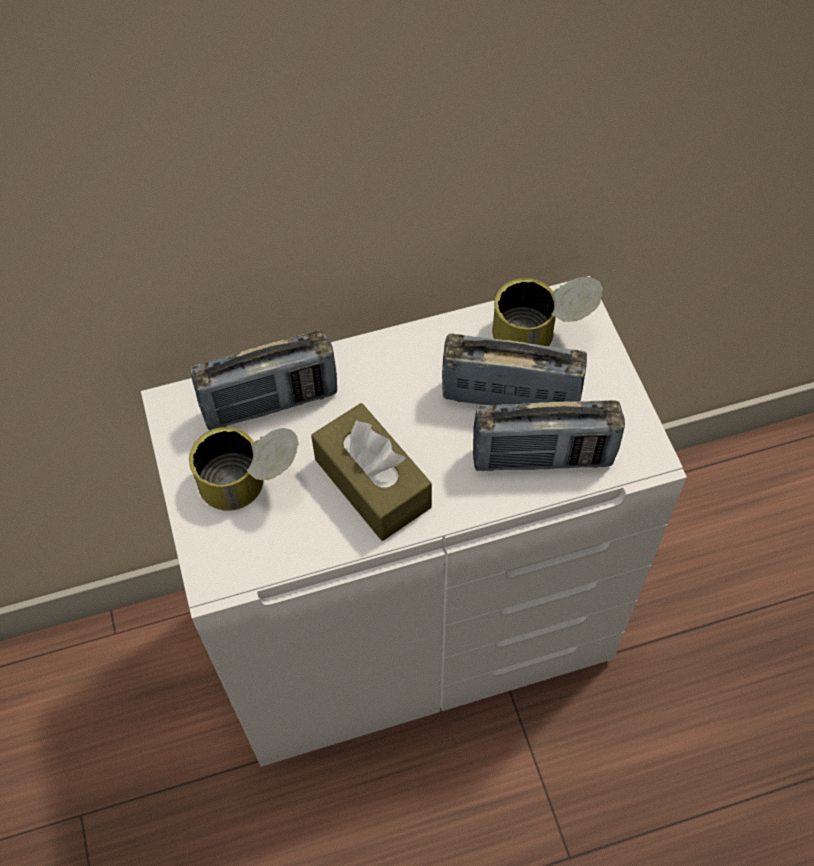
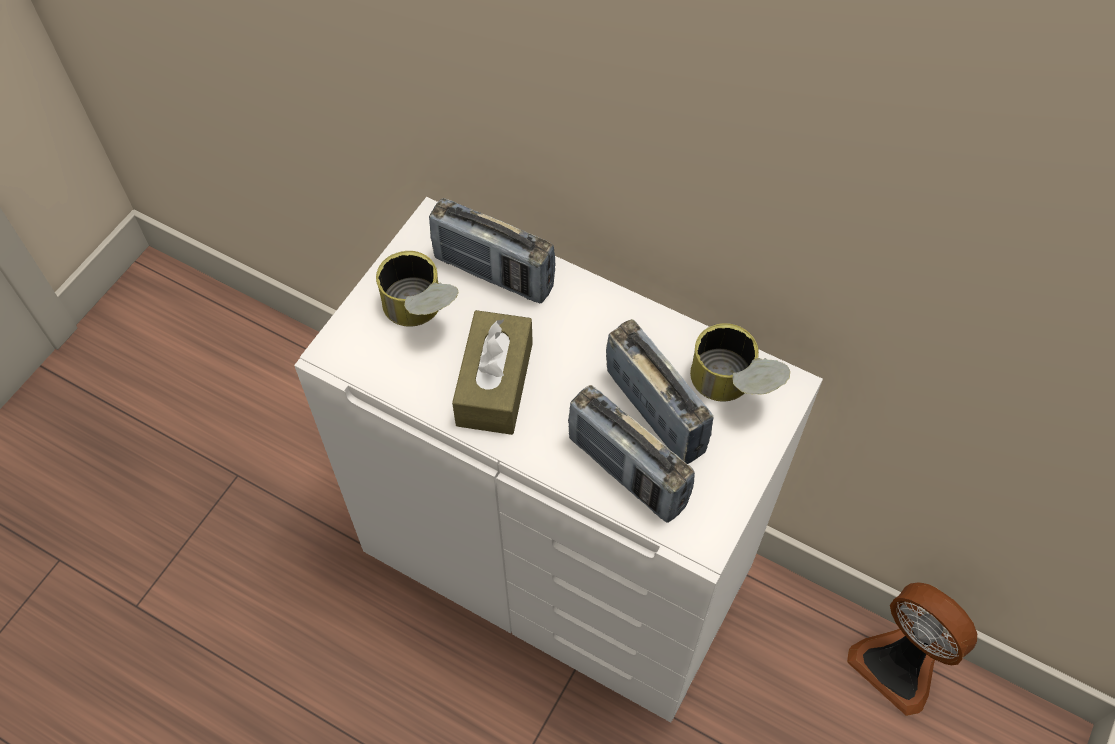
camera: 45 degrees right, 0 degrees up
none -> fan [847,582,977,716]

